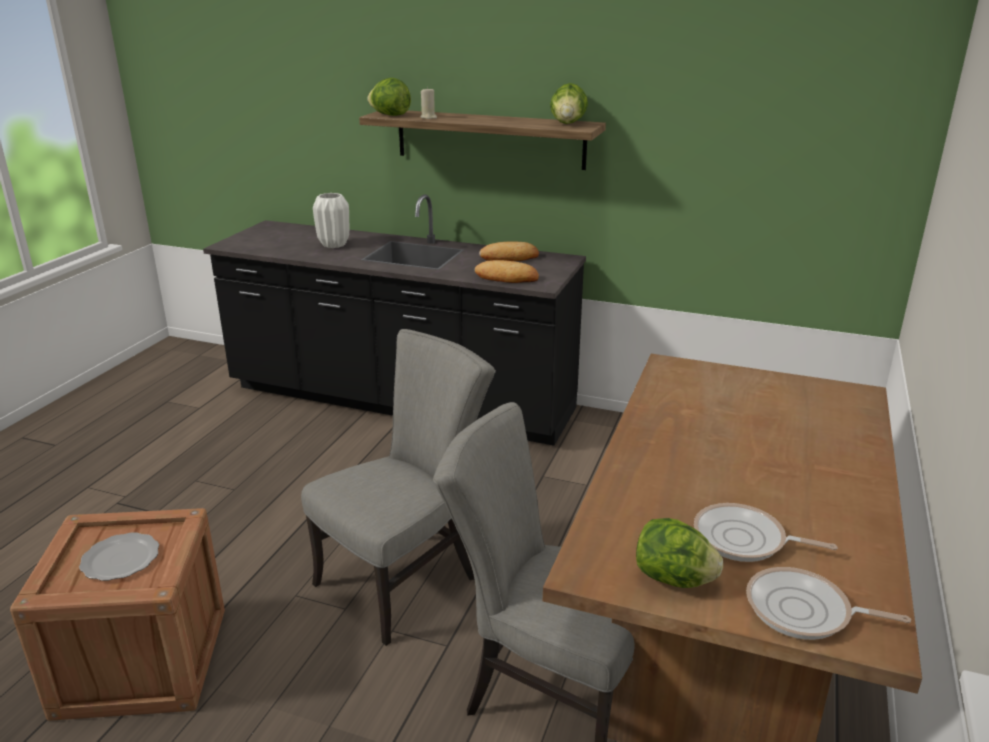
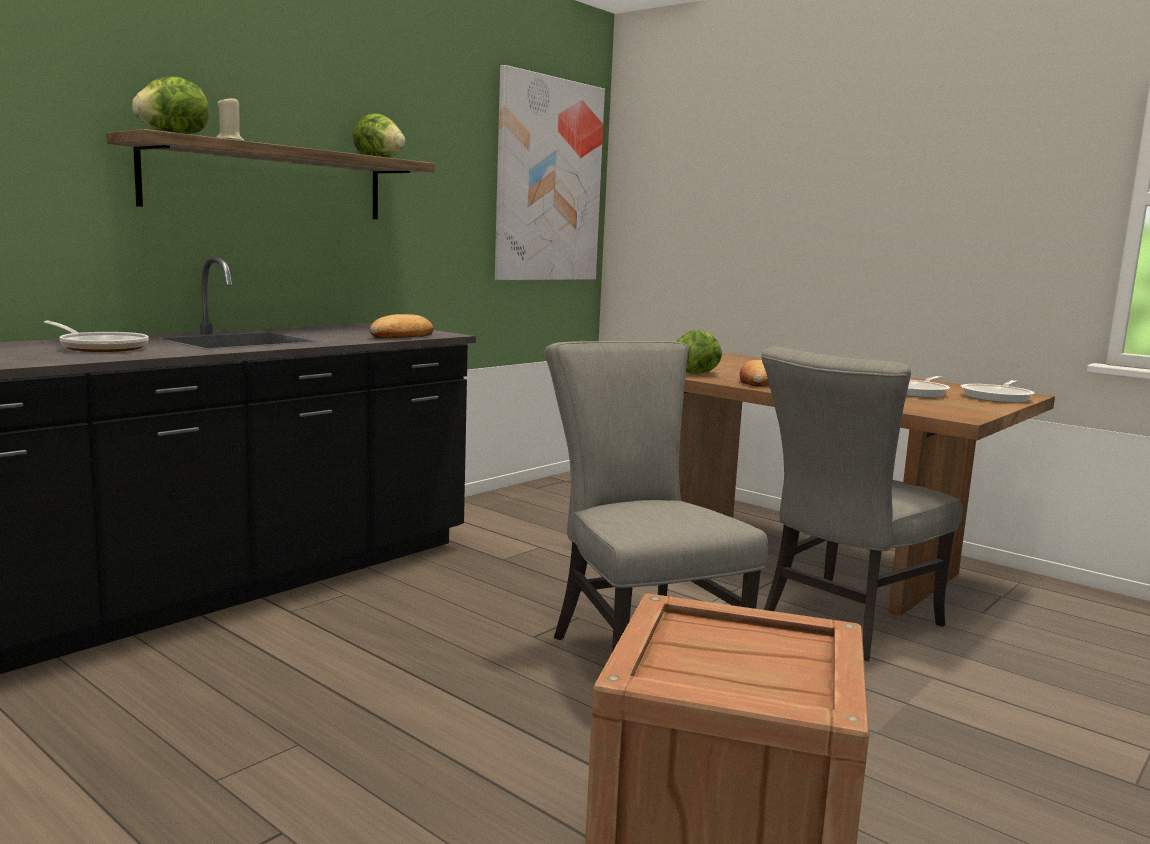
camera: 70 degrees left, 15 degrees down
plate [79,532,159,581] -> none
white vase [313,193,349,248] -> frying pan [44,321,149,352]
bread [479,241,539,261] -> bread moved to [740,360,769,386]
lettuce [636,518,723,588] -> lettuce moved to [676,330,722,374]
none -> picture [495,65,605,280]

